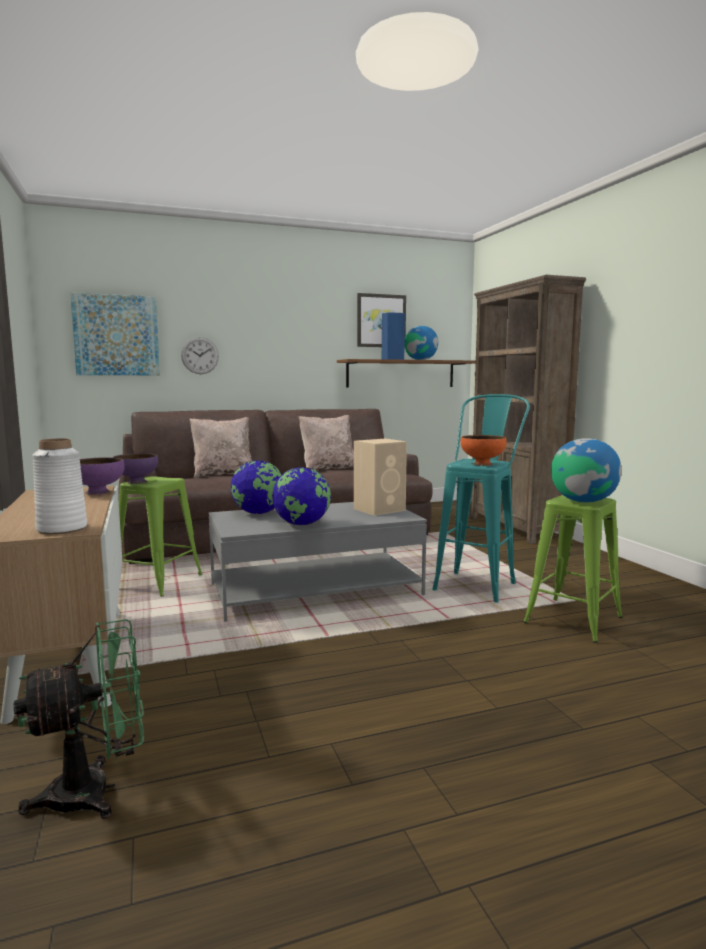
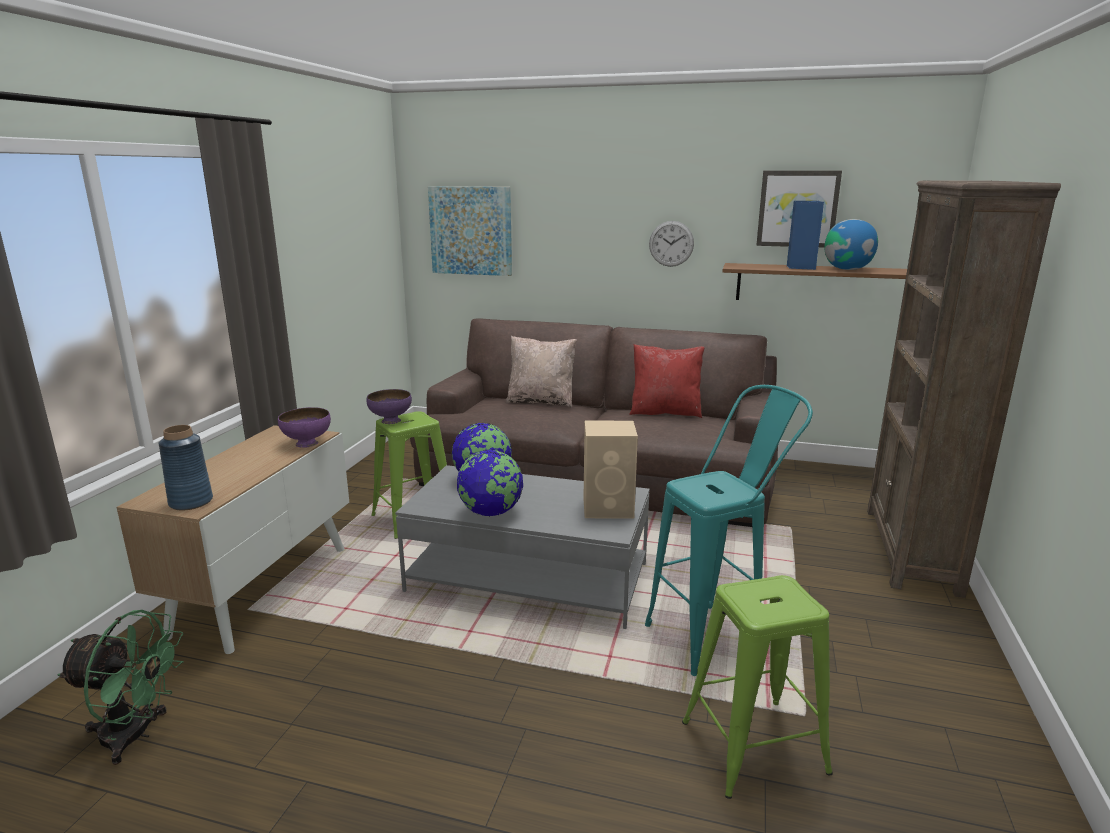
camera: 35 degrees right, 10 degrees up
white vase [32,438,87,534] -> blue vase [158,425,213,511]
wall clock [181,337,219,374] -> wall clock moved to [649,221,694,267]
beige pillow [299,415,354,471] -> red pillow [629,344,705,418]
orange bowl [461,435,507,466] -> none
globe [551,438,622,503] -> none

